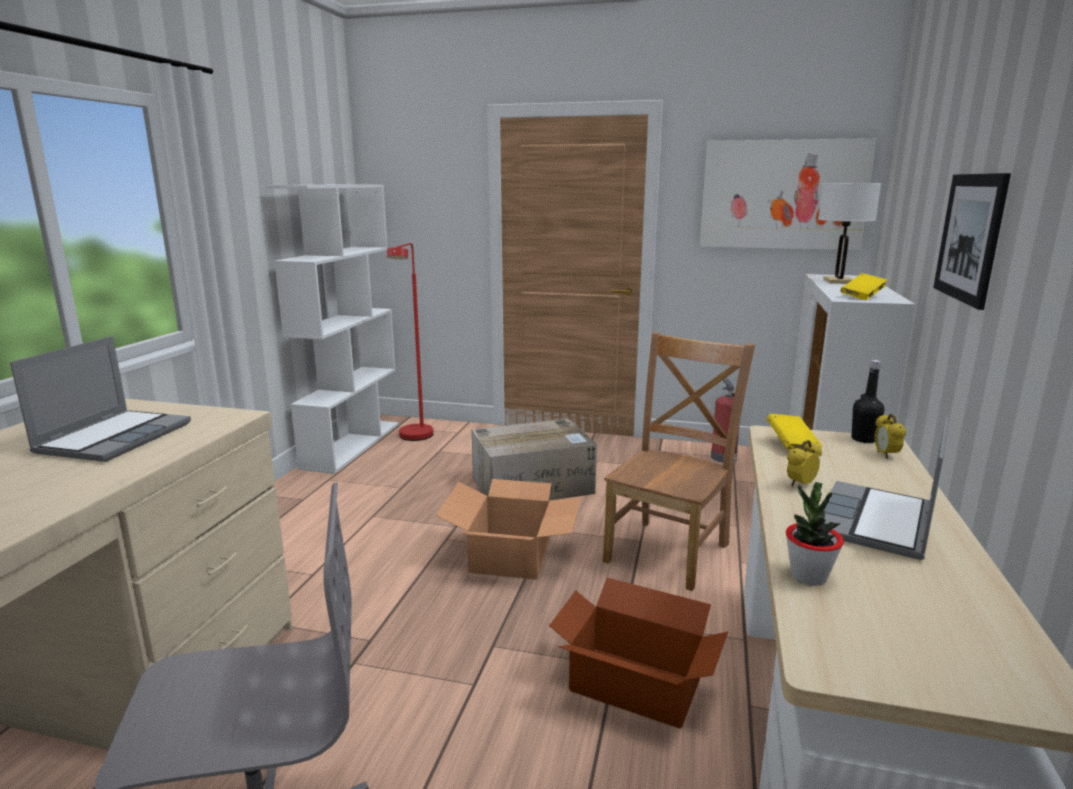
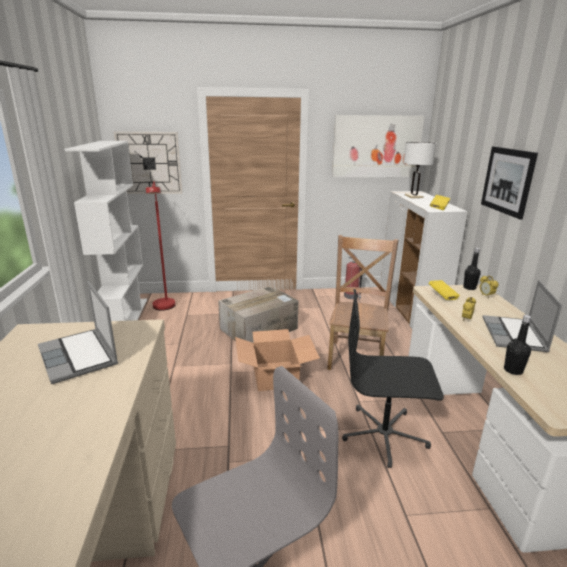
camera: 20 degrees left, 5 degrees up
laptop [10,336,191,462] -> laptop turned 150 degrees clockwise [38,280,118,384]
cardboard box [549,578,728,728] -> black office chair [342,289,444,468]
potted plant [786,482,844,586] -> black bottle [504,315,531,375]
none -> wall clock [114,132,182,194]

